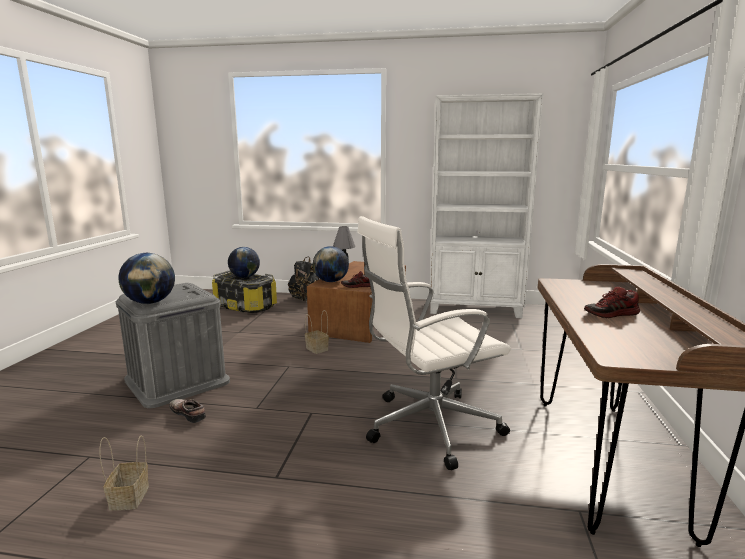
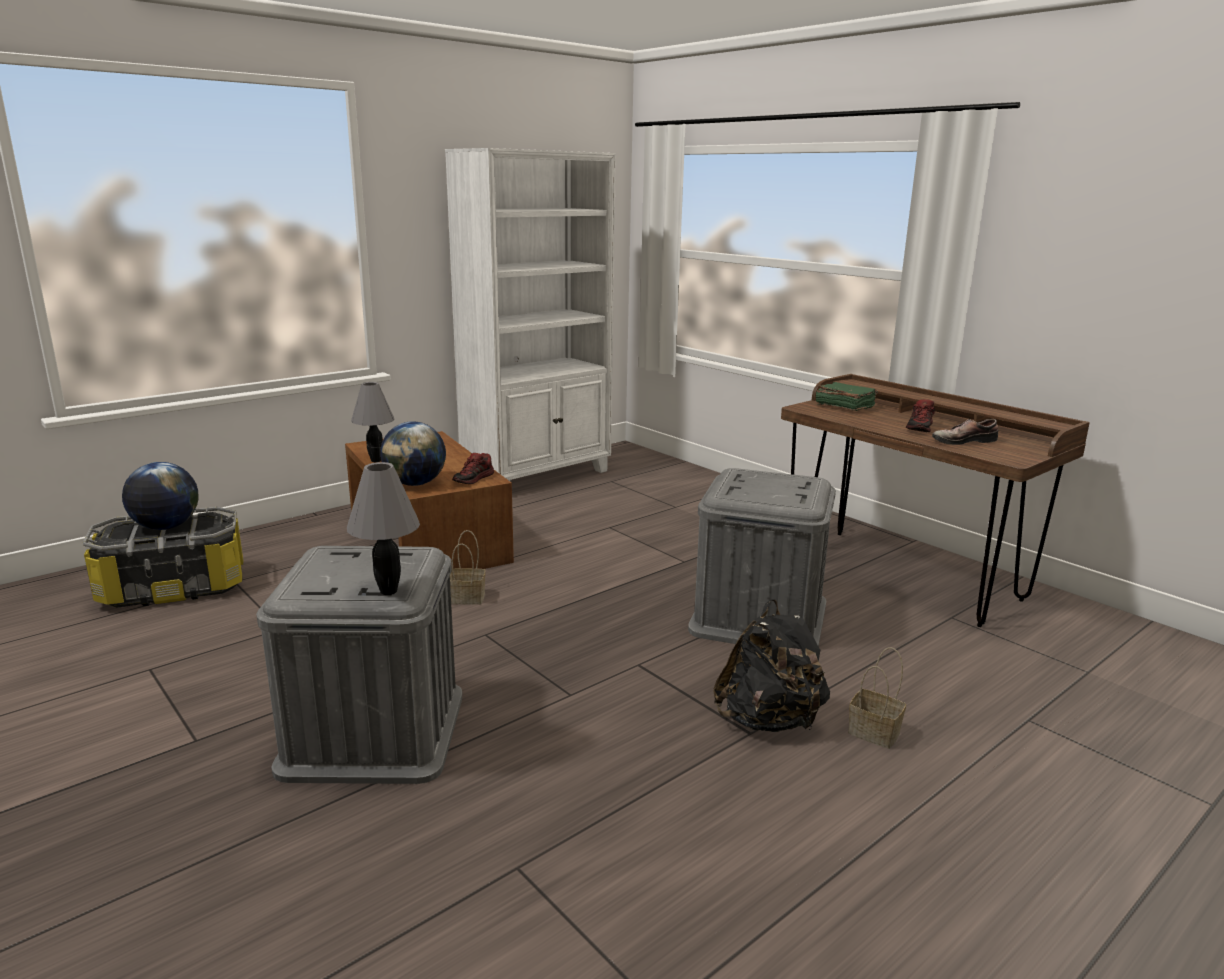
camera: 50 degrees left, 5 degrees up
basket [99,435,149,511] -> basket moved to [848,647,906,749]
globe [119,253,175,304] -> grey table lamp [347,462,420,595]
shoe [169,399,206,423] -> shoe moved to [932,419,998,445]
black backpack [288,257,319,301] -> black backpack moved to [713,599,830,732]
white office chair [357,216,511,470] -> grey storage box [688,468,836,647]
none -> green book [816,382,878,411]

